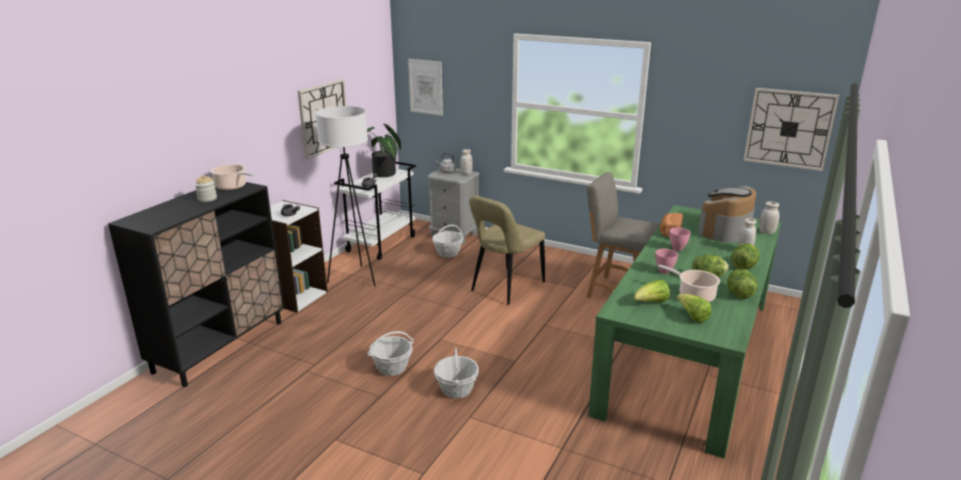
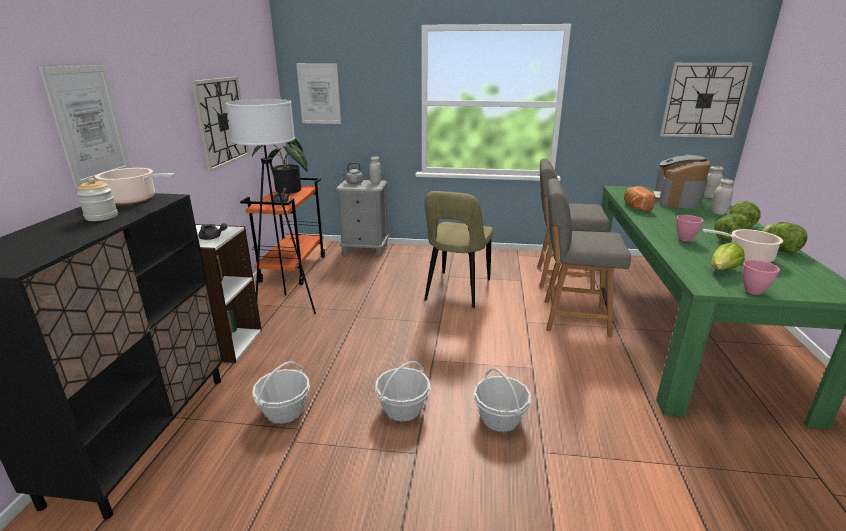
camera: 20 degrees left, 0 degrees up
white cart [334,161,416,260] -> orange cart [240,177,325,285]
basket [432,225,463,258] -> basket moved to [252,361,310,423]
pink bowl [669,227,691,251] -> pink bowl moved to [742,260,780,295]
lettuce [677,294,712,323] -> none
none -> picture [39,65,131,188]
none -> grey chair [545,178,631,337]

